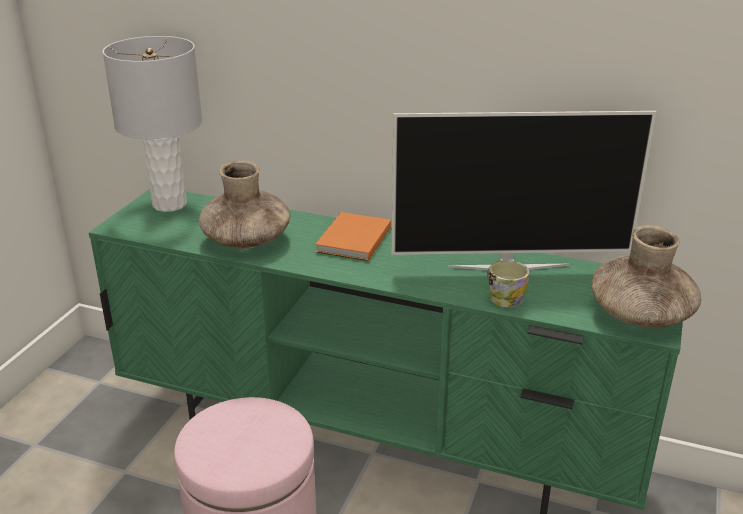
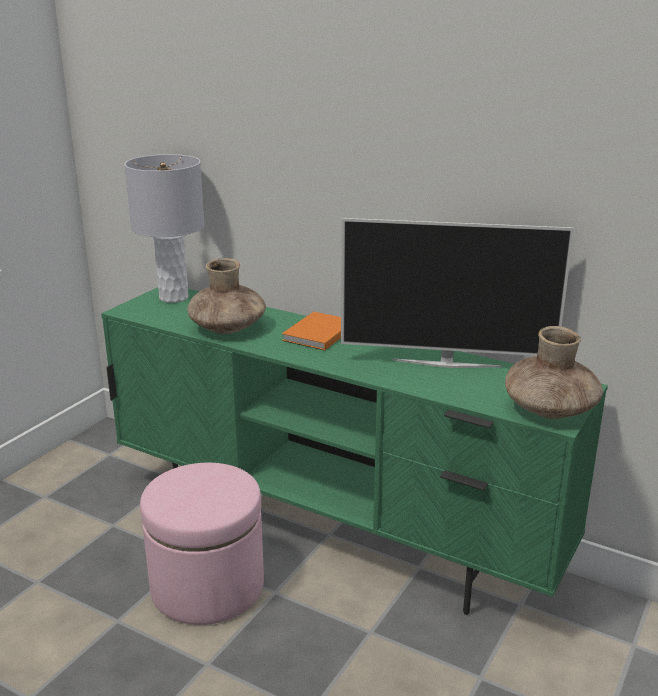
camera: 10 degrees right, 5 degrees down
mug [487,260,529,307] -> none

